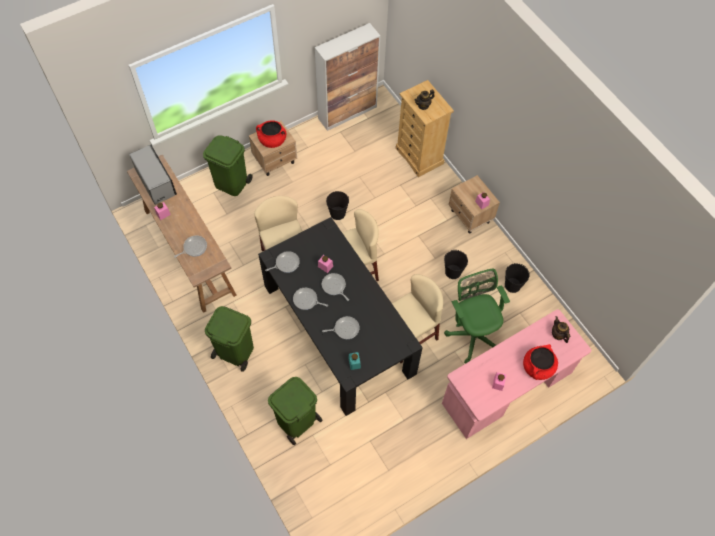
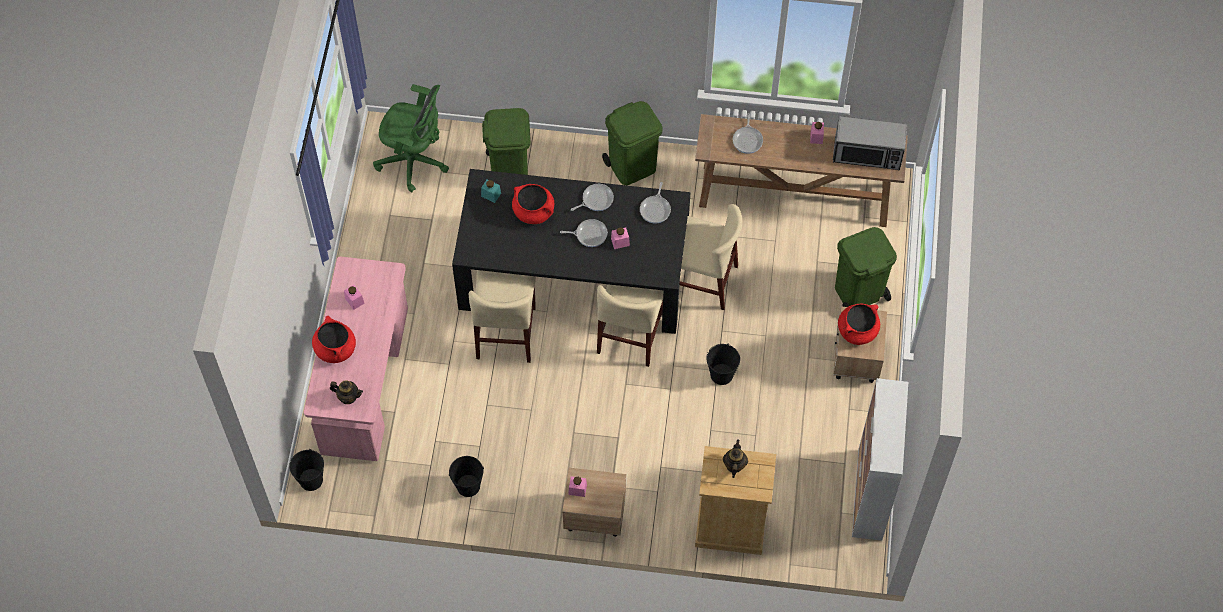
camera: 130 degrees right, 0 degrees up
frying pan [322,316,360,339] -> red cooking pot [512,184,554,224]
black bucket [444,250,468,279] -> black bucket moved to [289,449,324,491]
green office chair [444,269,510,363] -> green office chair moved to [373,84,449,192]

